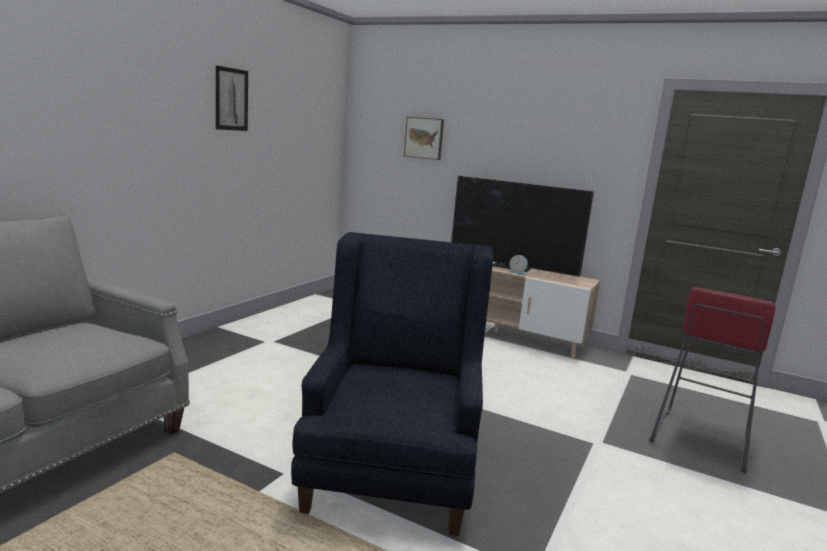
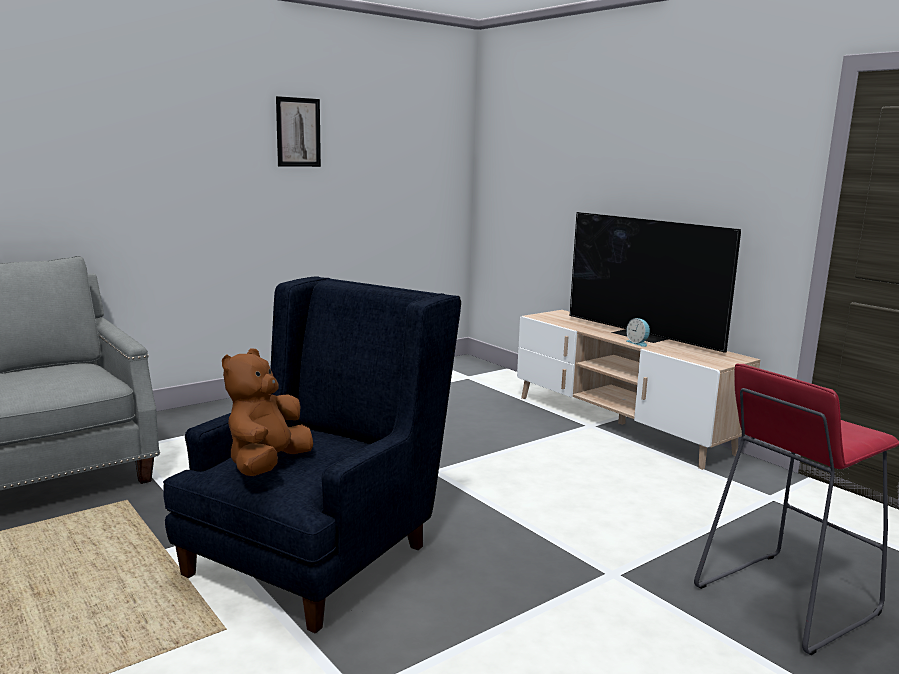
camera: 25 degrees right, 0 degrees up
picture [404,117,444,160] -> none
none -> brown plush toy [222,349,313,476]

